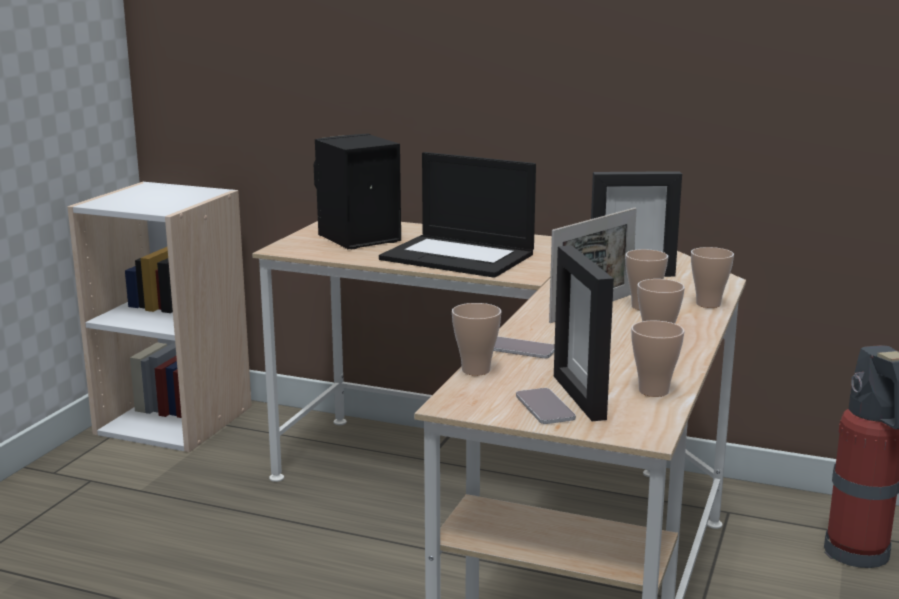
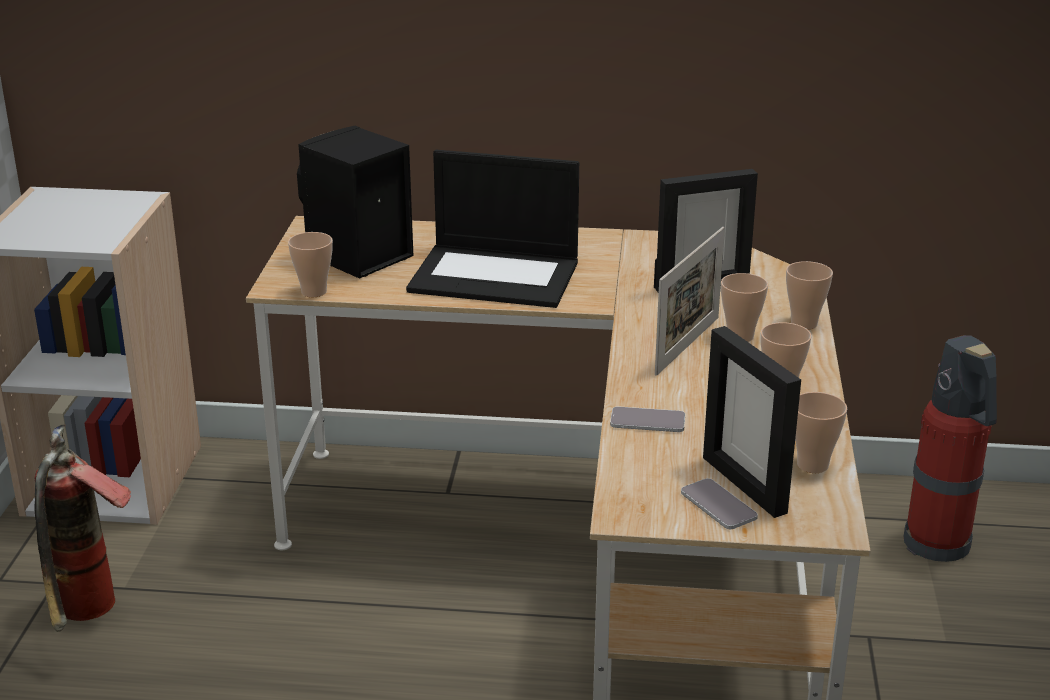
camera: 15 degrees left, 10 degrees up
cup [452,303,501,376] -> cup moved to [288,232,333,297]
none -> fire extinguisher [34,425,131,632]

